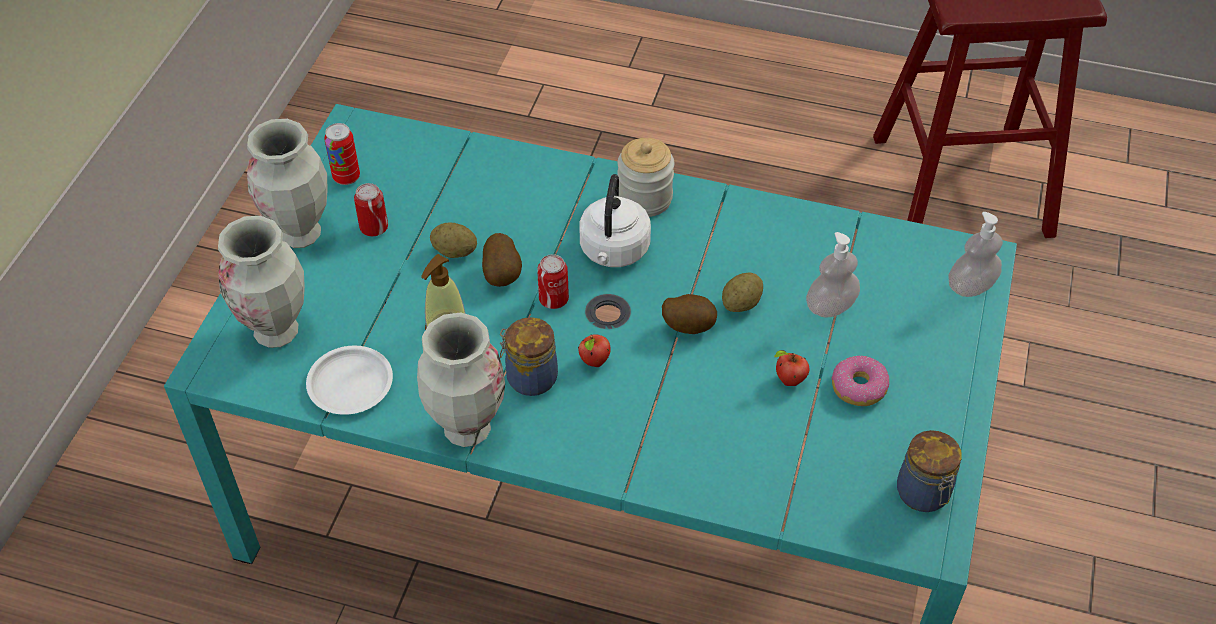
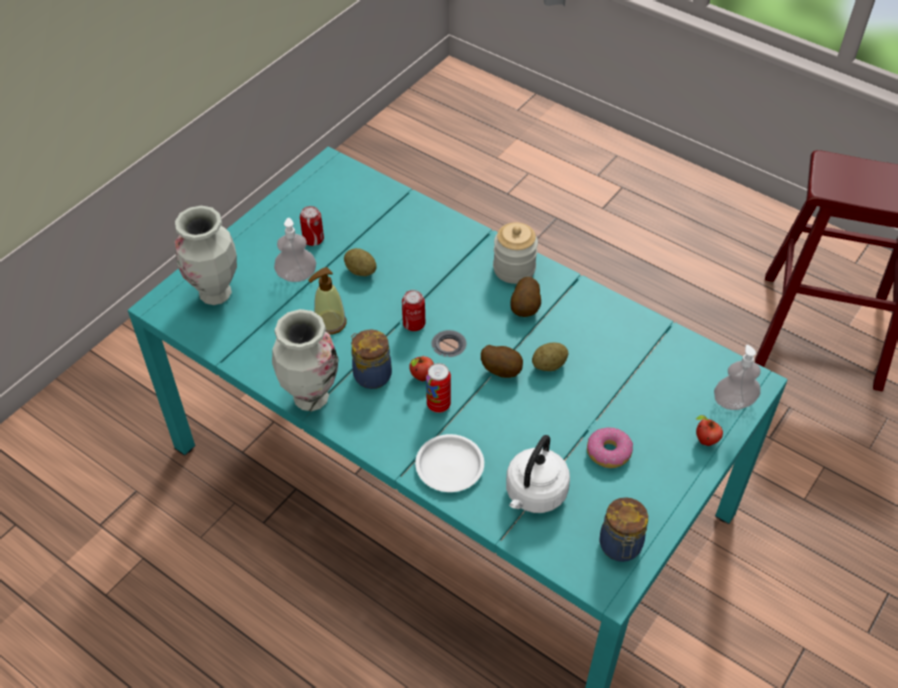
camera: 20 degrees right, 0 degrees up
vase [247,119,328,248] -> none
white plate [306,346,393,415] -> white plate moved to [415,434,484,492]
can [324,123,360,185] -> can moved to [426,363,451,413]
potato [482,233,522,287] -> potato moved to [511,277,541,317]
white kettle [580,174,651,267] -> white kettle moved to [506,435,570,513]
apple [774,350,810,386] -> apple moved to [696,415,723,446]
soap dispenser [806,232,860,318] -> soap dispenser moved to [274,218,316,282]

